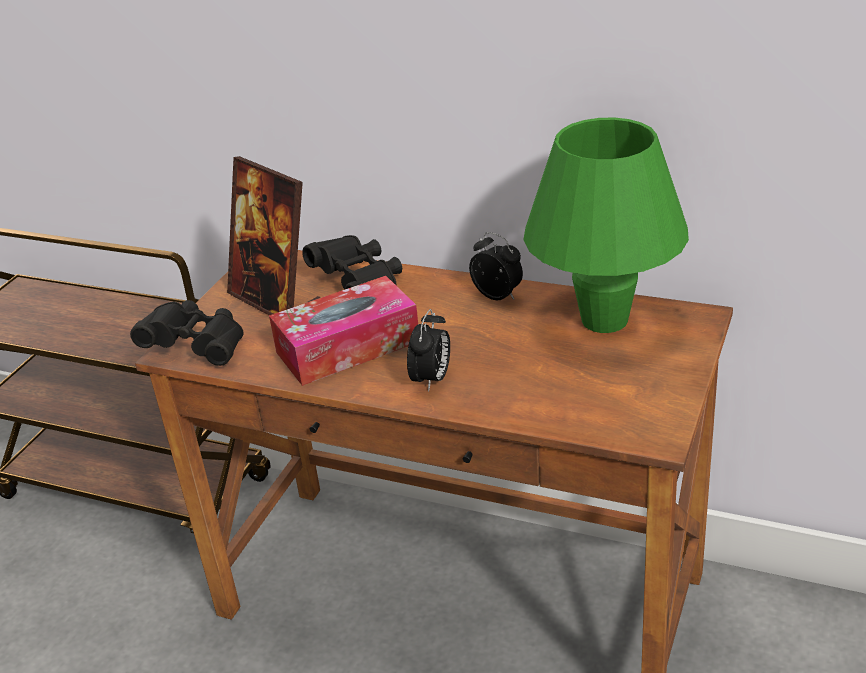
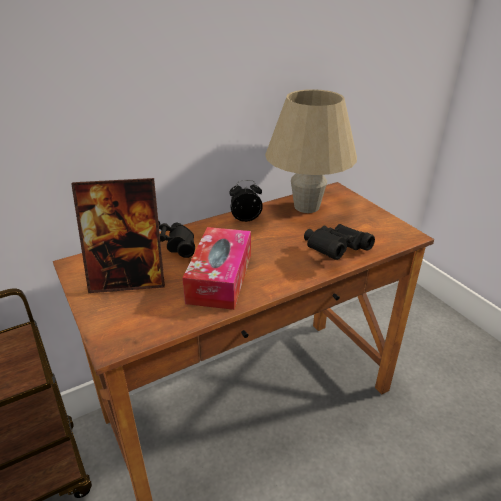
camera: 55 degrees left, 0 degrees up
black binoculars [130,300,244,366] -> black binoculars moved to [304,224,375,260]
alarm clock [407,309,450,391] -> none
green table lamp [523,118,689,333] -> beige table lamp [265,89,357,213]

